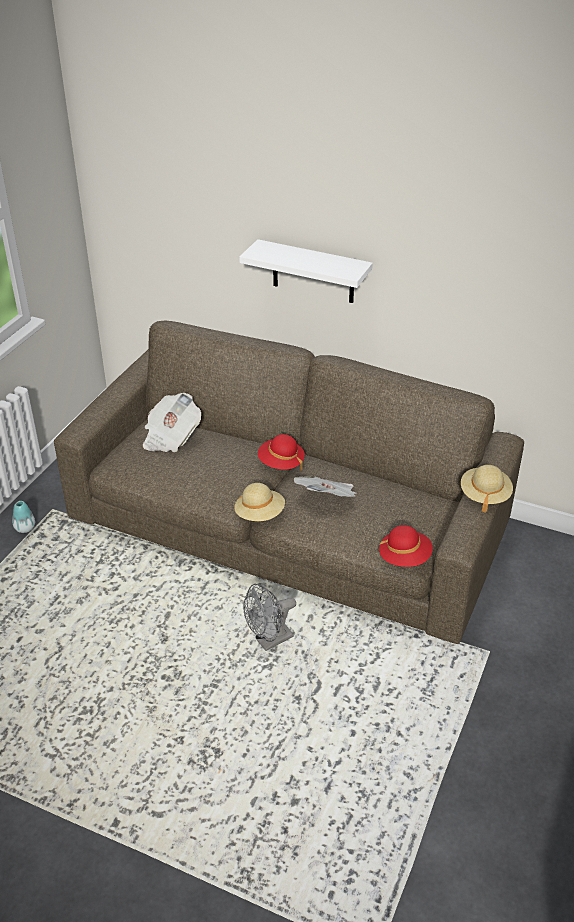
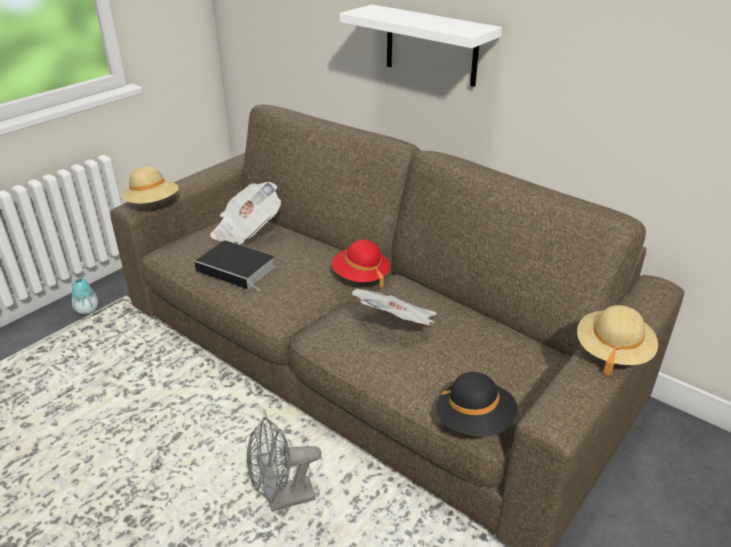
camera: 15 degrees right, 5 degrees down
beige hat [234,483,285,521] -> beige hat moved to [121,166,179,204]
red hat [379,525,433,567] -> black hat [437,372,518,437]
none -> book [194,240,275,291]

